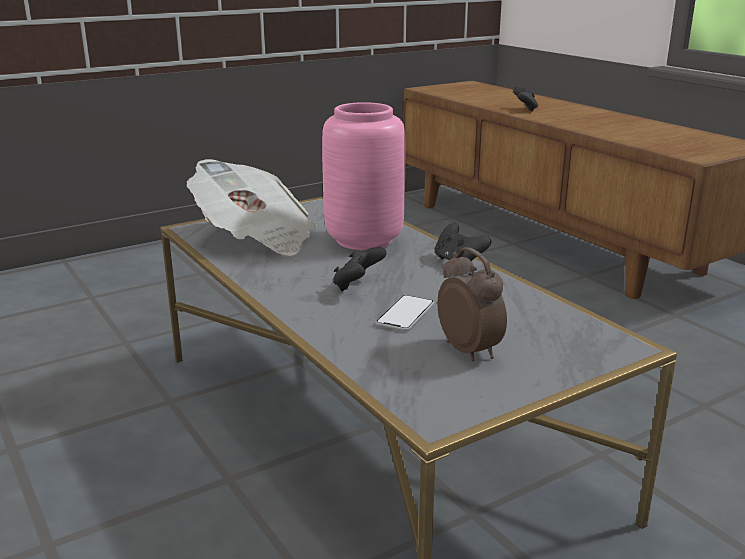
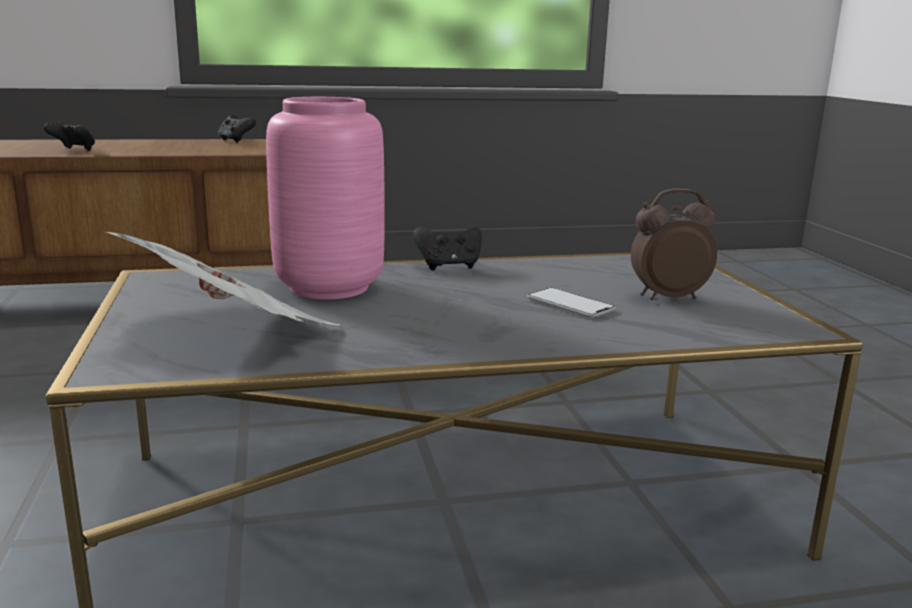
camera: 70 degrees left, 5 degrees down
black game controller [333,246,386,291] -> black game controller moved to [218,115,256,143]

